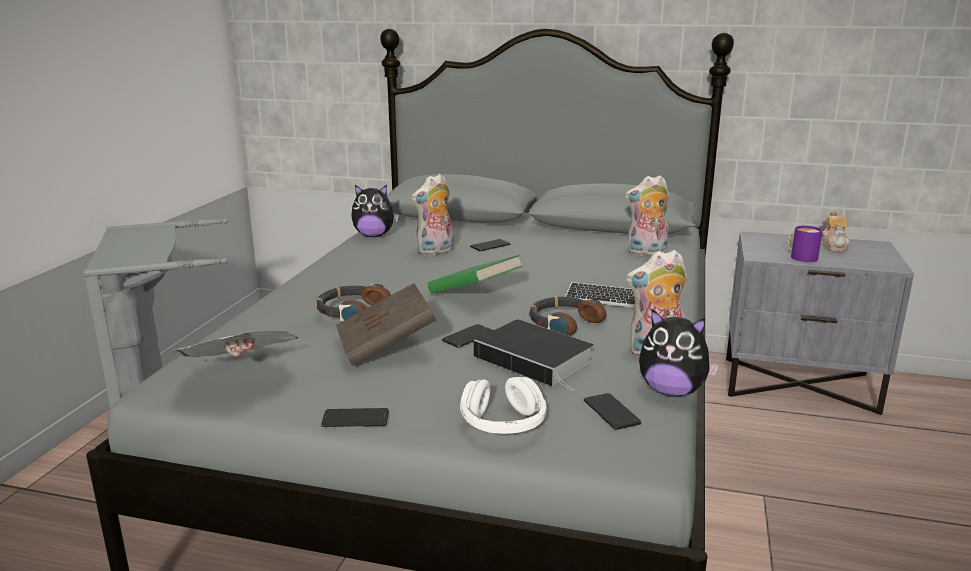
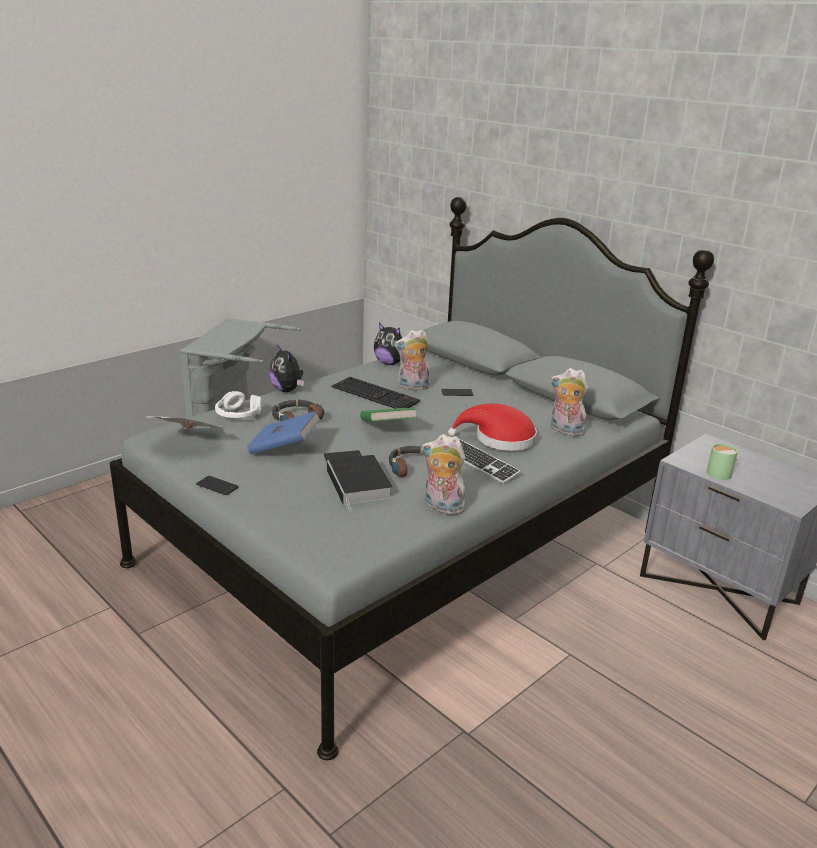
camera: 30 degrees right, 5 degrees up
brown book [336,283,436,366] -> blue book [247,411,321,454]
white headphones [460,377,547,434] -> white headphones moved to [215,391,262,418]
phone [584,393,641,430] -> none
plush toy [639,309,719,397] -> plush toy moved to [269,344,304,392]
purple mug [788,226,823,262] -> green mug [707,443,738,480]
teapot [822,210,849,252] -> none
none -> keyboard [332,377,420,409]
none -> red hat [448,403,537,451]

